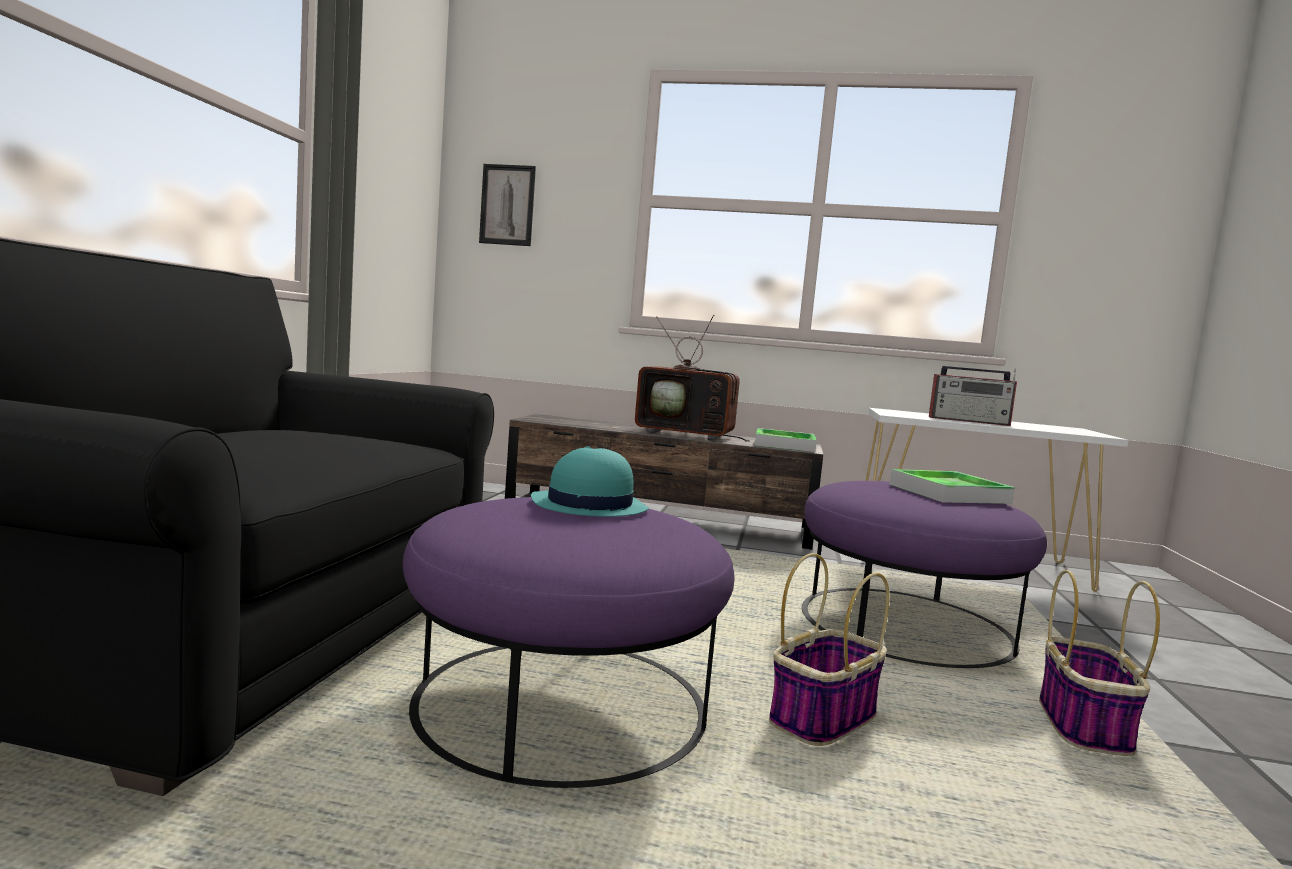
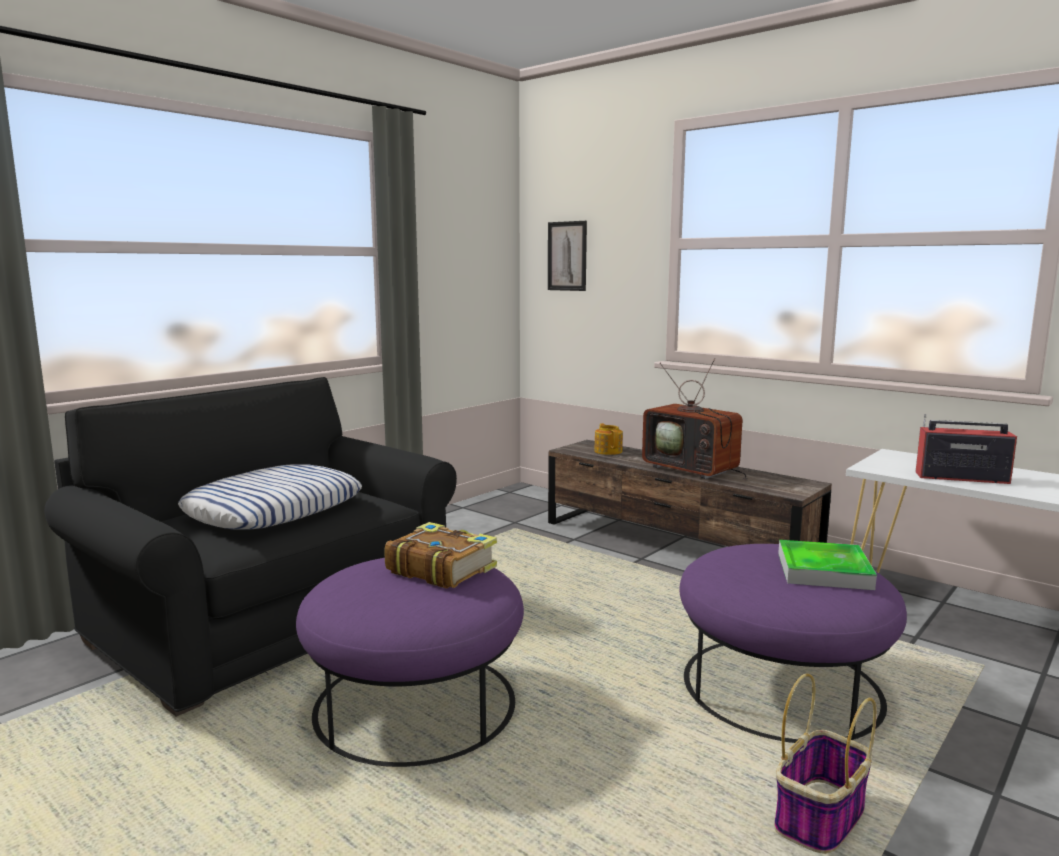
camera: 30 degrees right, 5 degrees up
turquoise hat [531,446,649,517] -> book [385,522,497,589]
tray [755,428,817,452] -> none
basket [769,553,890,746] -> none
radio [929,366,1017,426] -> radio turned 150 degrees clockwise [916,414,1017,484]
none -> pillow [178,465,362,529]
none -> teapot [594,423,623,455]

